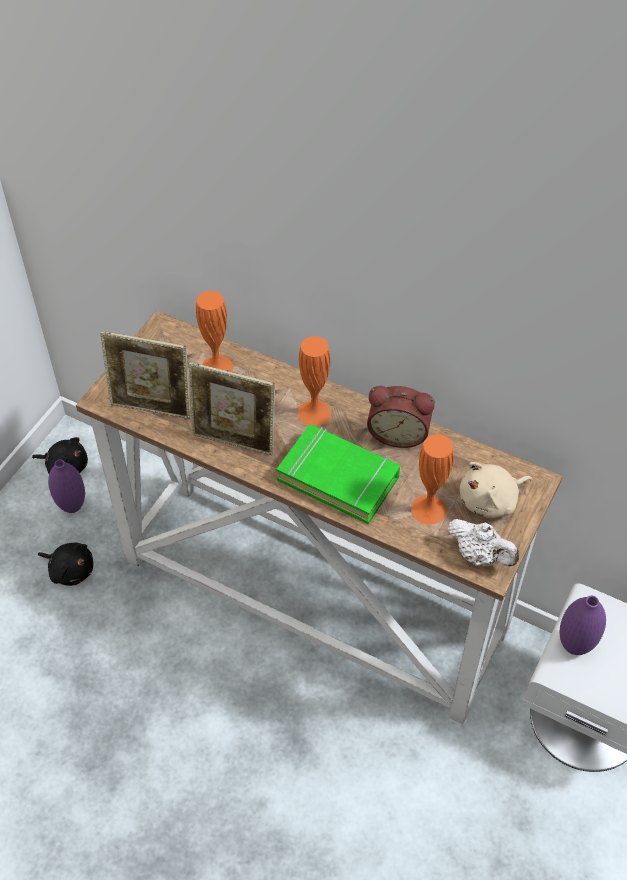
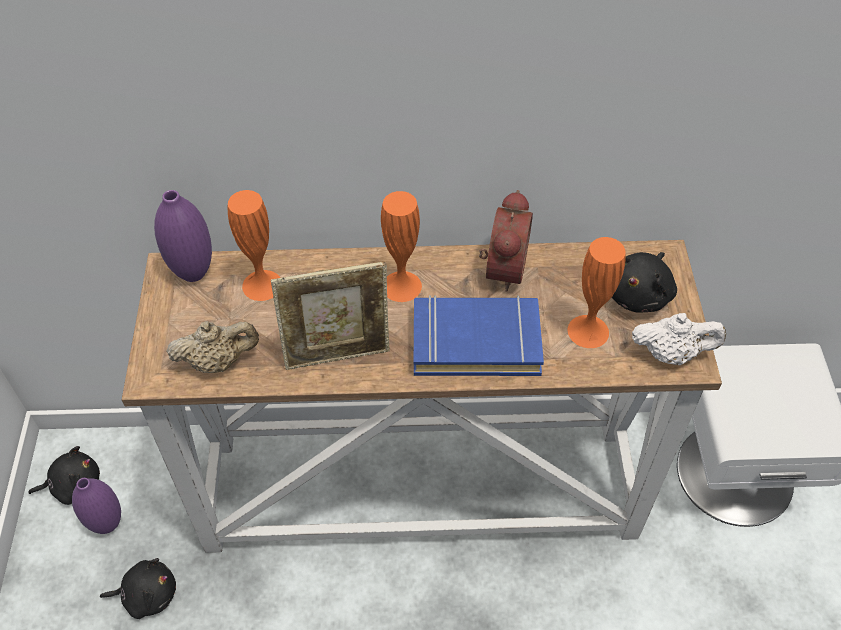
camera: 30 degrees left, 0 degrees up
picture frame [100,331,191,419] -> beige teapot [166,321,259,373]
green book [276,424,400,524] -> blue book [414,295,544,376]
alarm clock [367,386,435,448] -> alarm clock turned 60 degrees counterclockwise [479,190,533,292]
beige plush toy [460,462,532,518] -> black plush toy [612,252,677,313]
purple vase [559,596,606,655] -> purple vase moved to [154,190,212,282]

